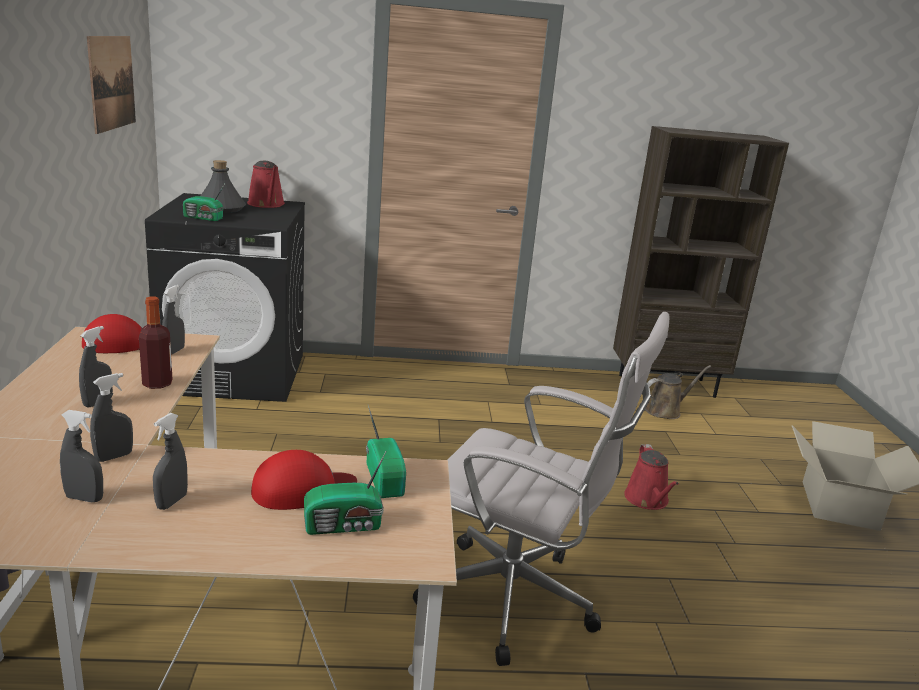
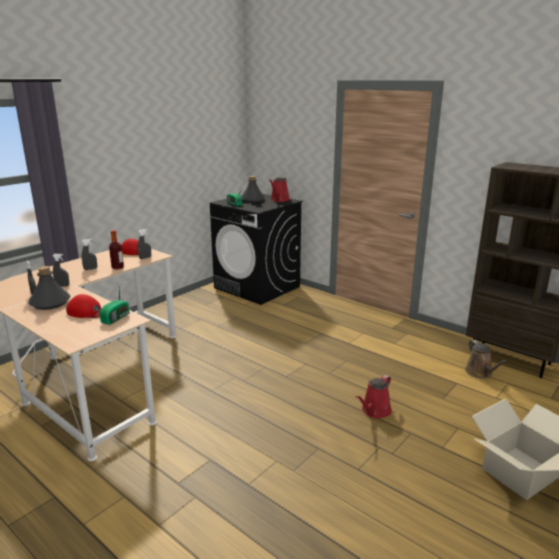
camera: 45 degrees right, 0 degrees up
picture [87,36,136,134] -> none
grey spray bottle [153,413,188,510] -> grey bottle [28,266,70,310]
radio [304,452,386,535] -> none
white office chair [413,312,670,666] -> none
brown watering can [645,365,711,419] -> brown watering can turned 60 degrees clockwise [465,340,507,378]

